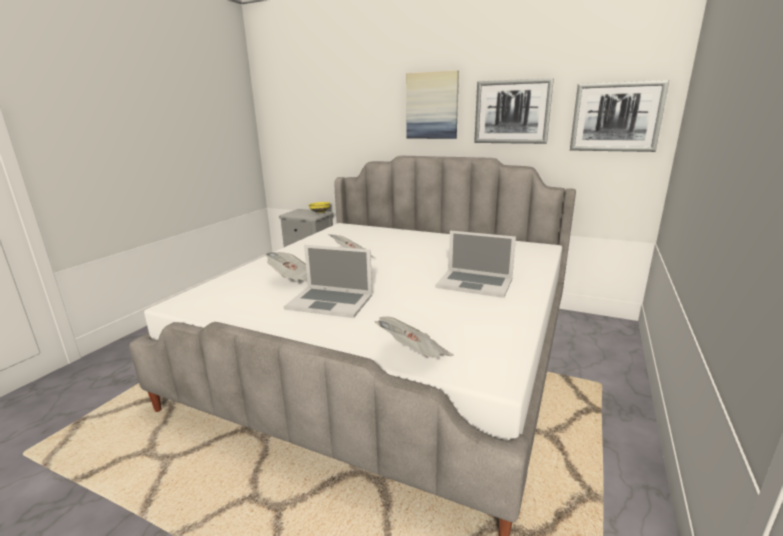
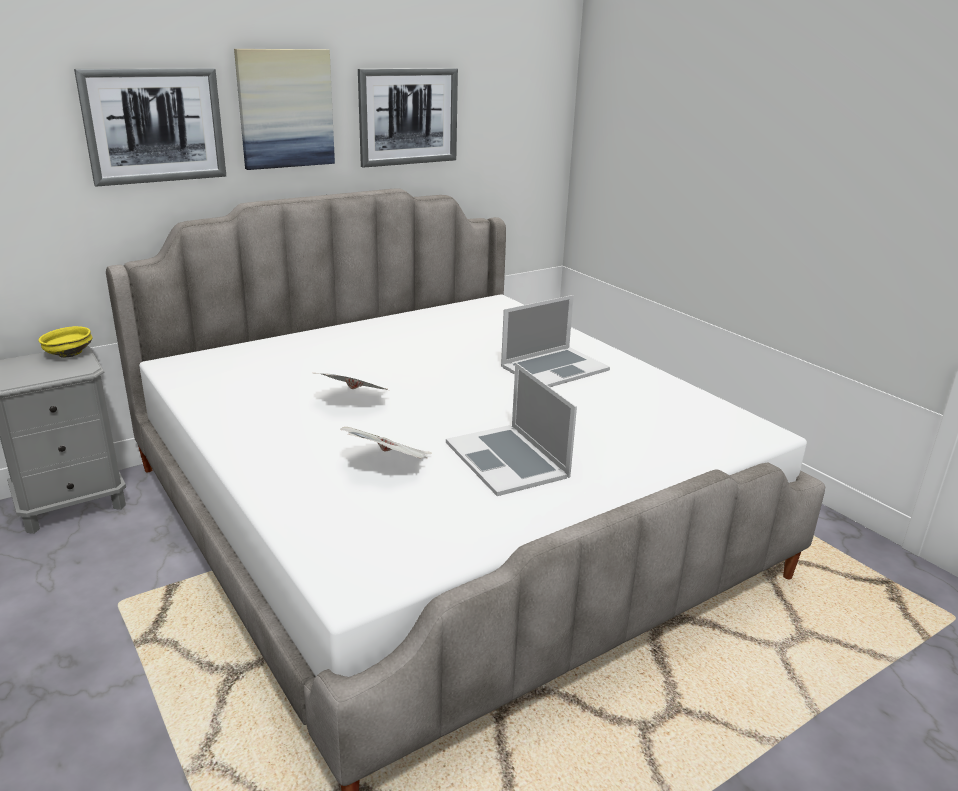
camera: 60 degrees left, 5 degrees up
laptop [284,245,372,318] -> laptop turned 105 degrees clockwise [446,363,577,496]
newspaper [375,317,454,358] -> none
picture [570,80,669,152] -> picture moved to [74,68,226,186]

